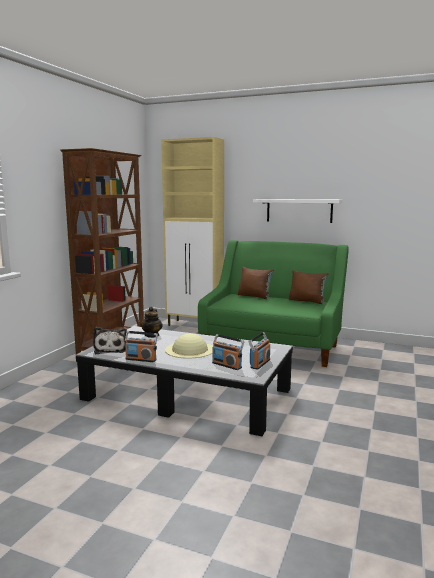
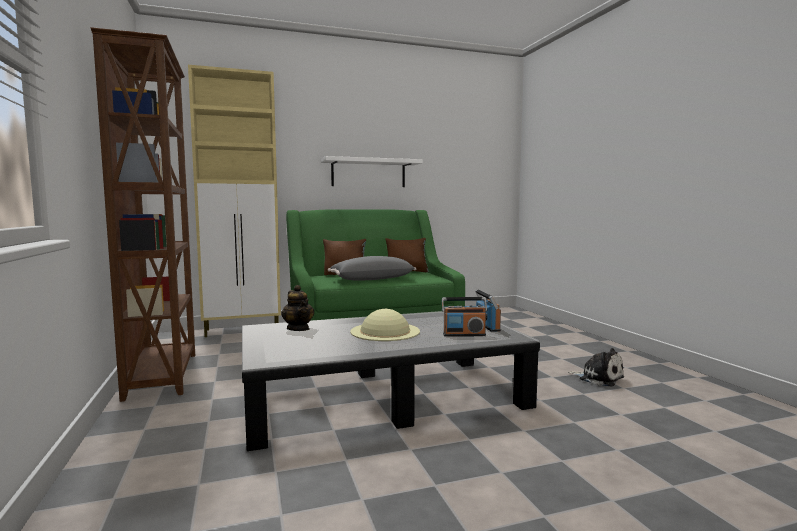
camera: 40 degrees left, 5 degrees down
plush toy [93,327,127,354] -> plush toy moved to [568,348,624,387]
radio [125,331,158,362] -> none
none -> grey pillow [328,256,416,280]

